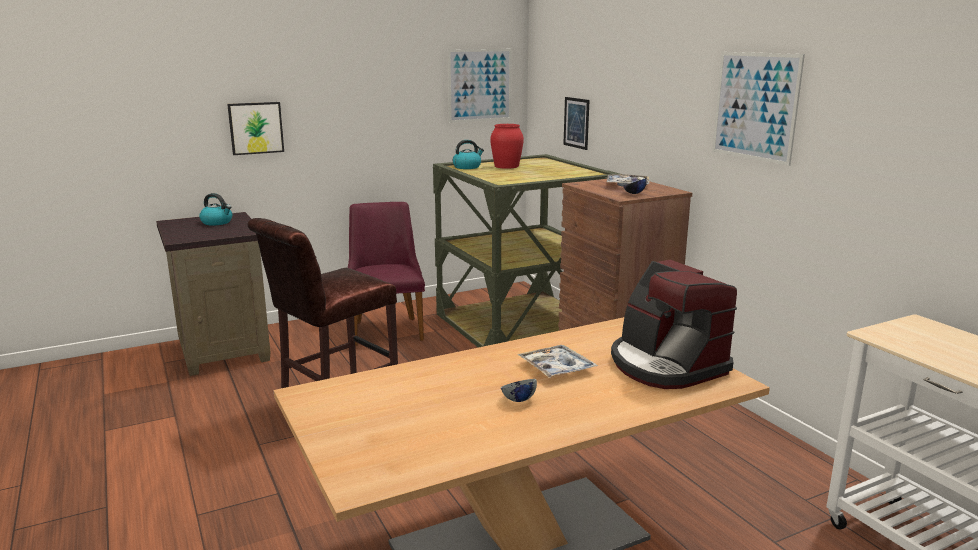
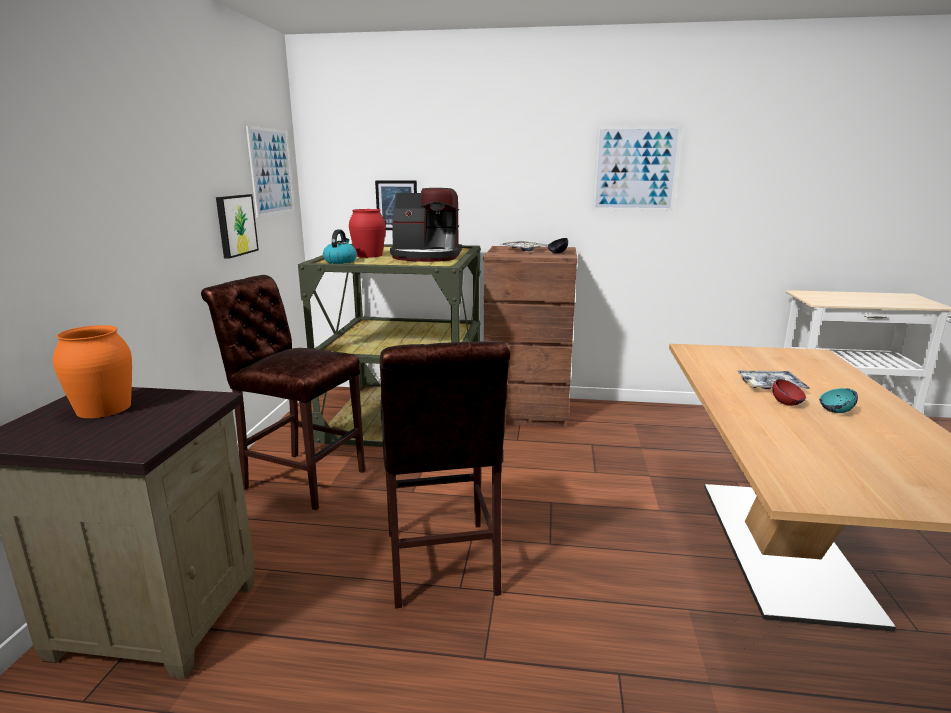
camera: 55 degrees left, 0 degrees up
kettle [199,193,232,225] -> orange vase [53,325,132,418]
picture [227,102,284,155] -> picture moved to [216,194,259,259]
purple chair [348,202,425,346] -> brown stool [201,275,365,510]
grey bowl [501,379,537,402] -> turquoise bowl [819,388,858,413]
coffee machine [611,260,737,389] -> coffee machine moved to [390,188,462,262]
none -> red bowl [772,379,806,406]

